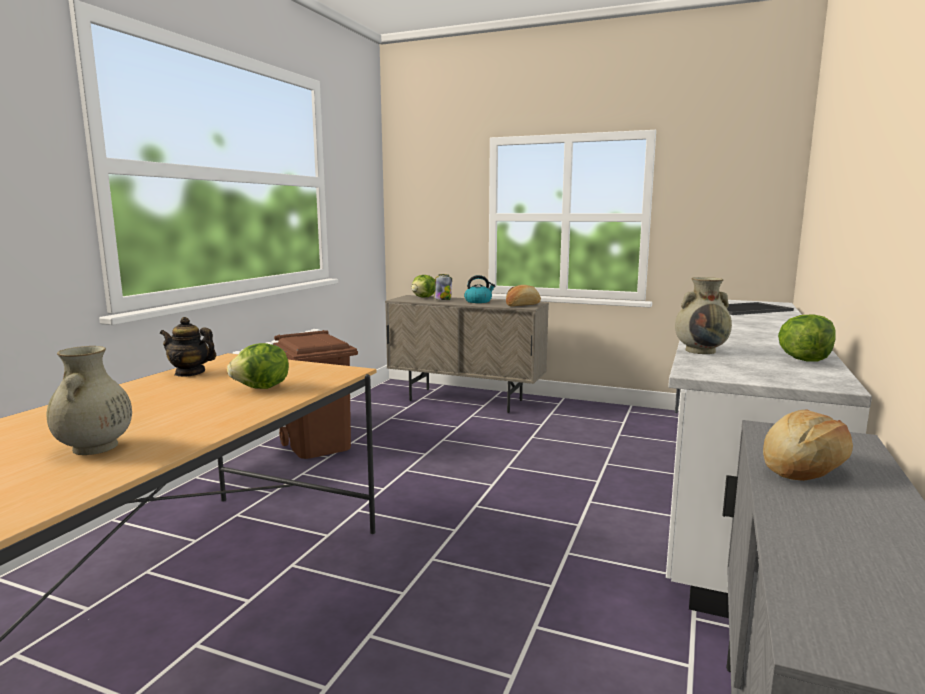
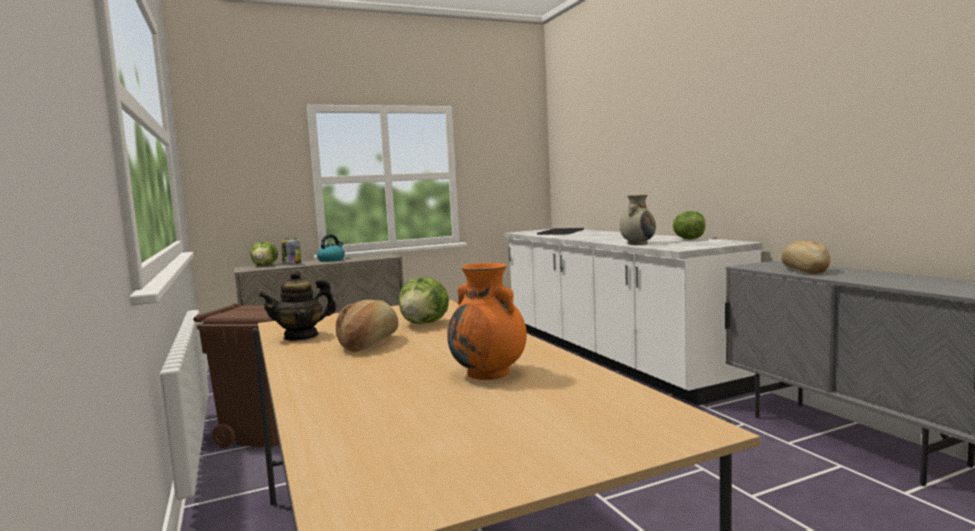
camera: 45 degrees left, 5 degrees down
beige vase [46,346,132,455] -> orange vase [447,263,527,380]
bread [506,285,541,307] -> bread moved to [336,300,399,352]

